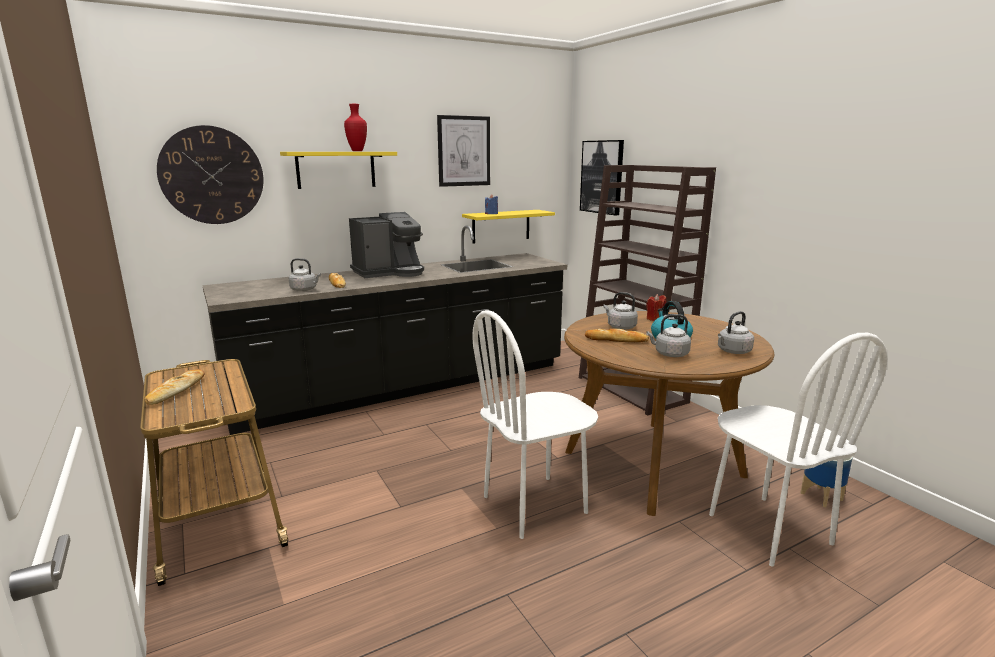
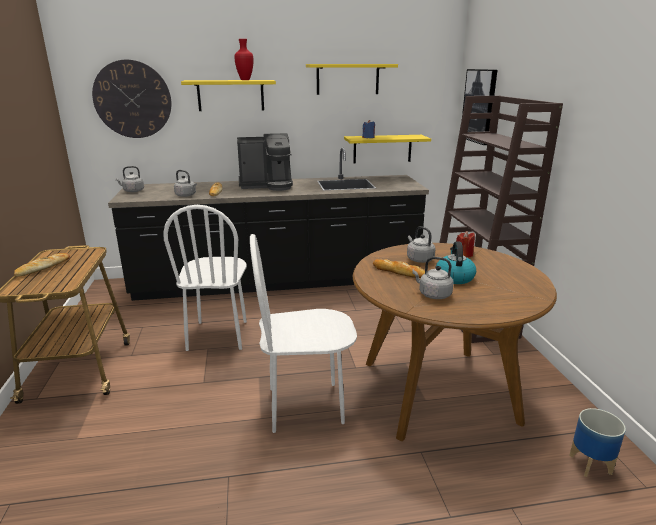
camera: 20 degrees right, 5 degrees up
picture [437,115,490,187] -> yellow shelf [306,64,398,95]
white chair [709,333,887,567] -> white chair moved to [163,205,247,351]
grey kettle [718,311,754,354] -> grey kettle moved to [115,166,144,192]

